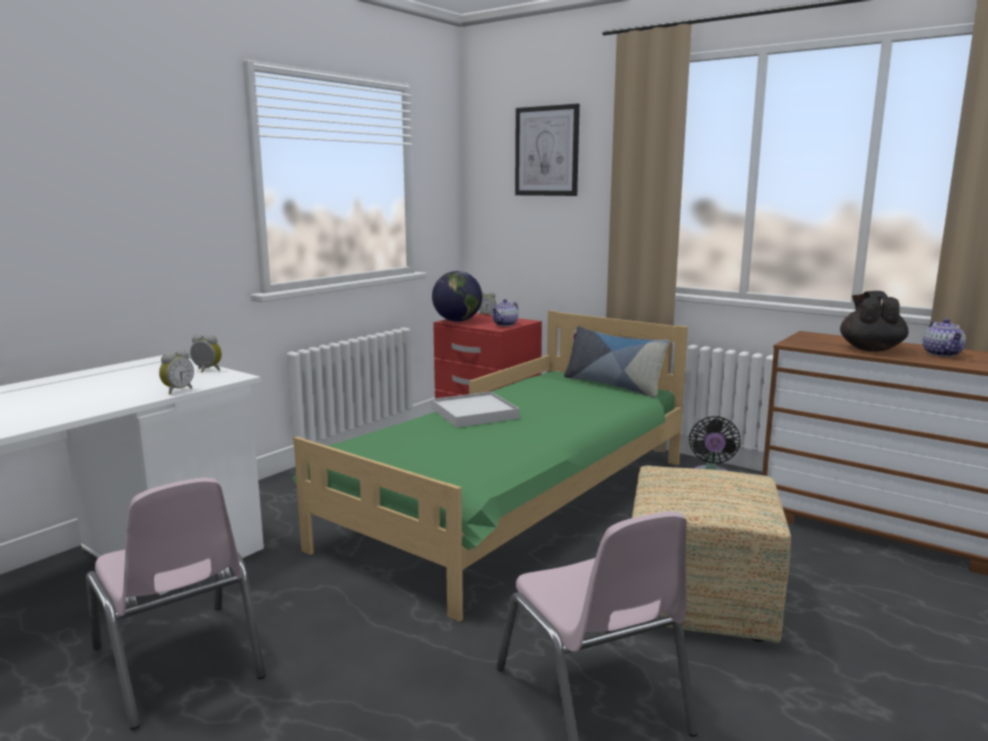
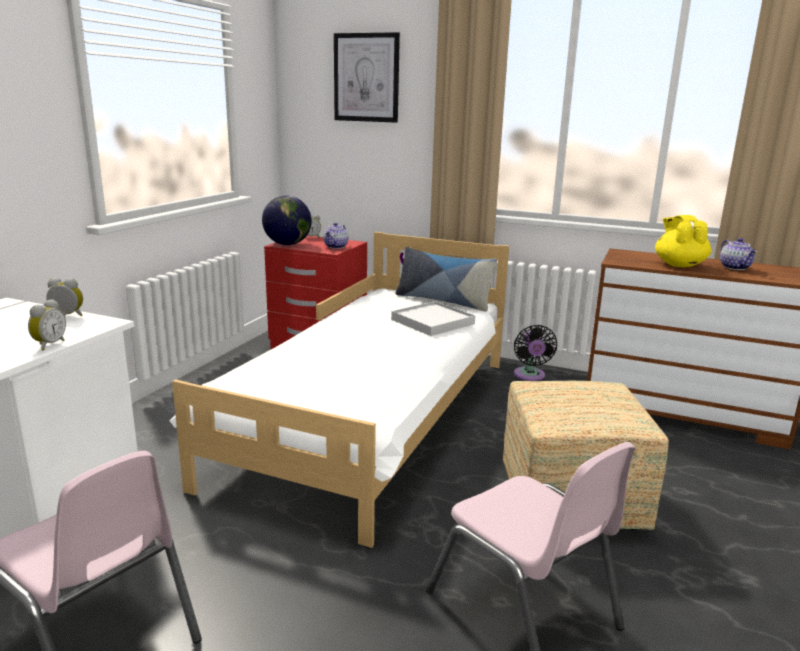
camera: 15 degrees left, 5 degrees up
green bed [292,310,688,622] -> white bed [170,232,509,548]
white tray [431,392,520,428] -> white tray moved to [391,301,476,336]
black teapot [840,291,909,352] -> yellow teapot [655,215,711,267]

